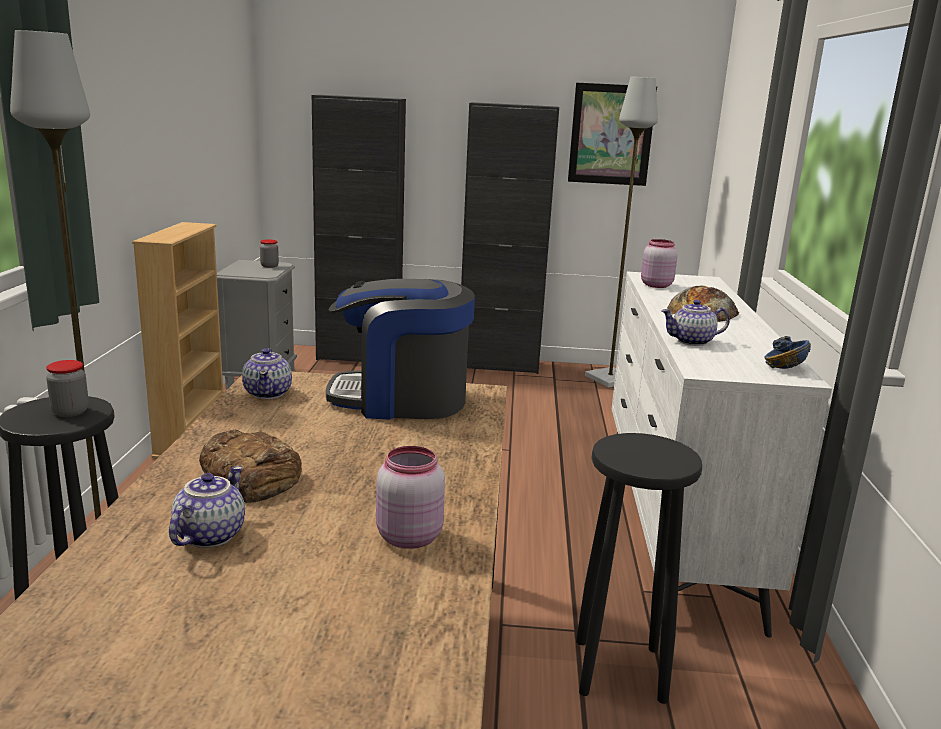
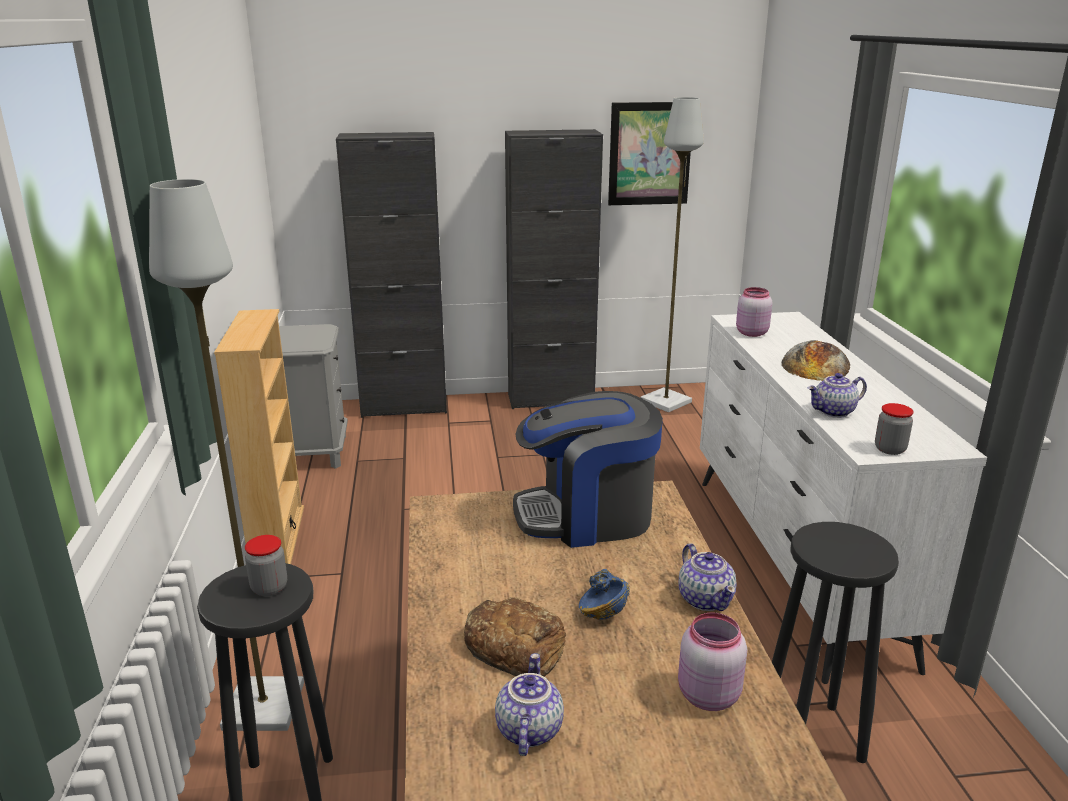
camera: 10 degrees left, 5 degrees up
teapot [242,348,292,399] -> teapot moved to [679,544,736,611]
jar [260,240,279,268] -> jar moved to [875,403,914,455]
blue bowl [764,336,811,369] -> blue bowl moved to [579,569,630,620]

